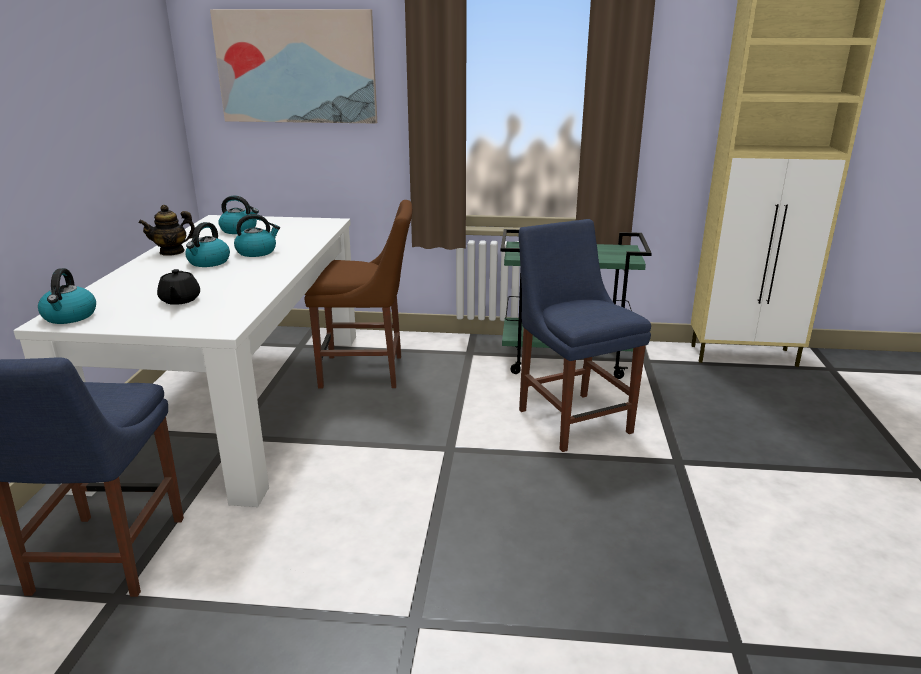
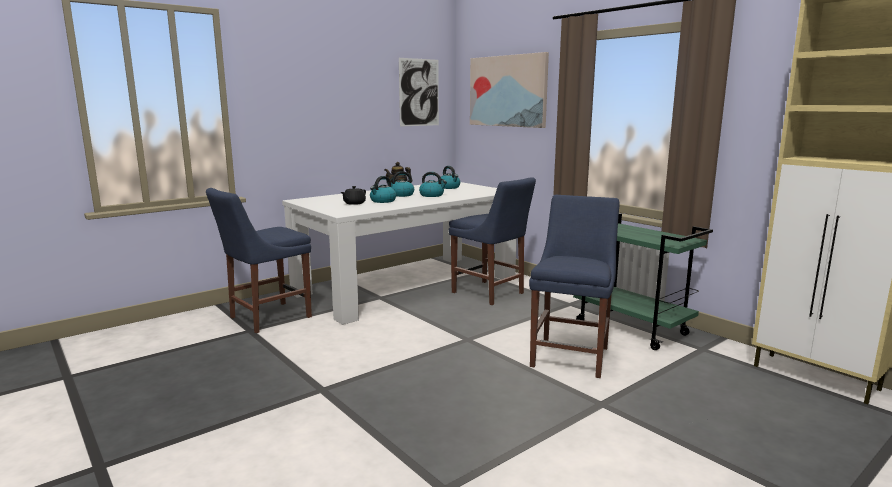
camera: 45 degrees right, 10 degrees down
kettle [38,268,96,324] -> kettle moved to [370,176,396,203]
brown chair [304,200,412,389] -> blue chair [449,177,536,305]
none -> picture [399,58,439,127]

